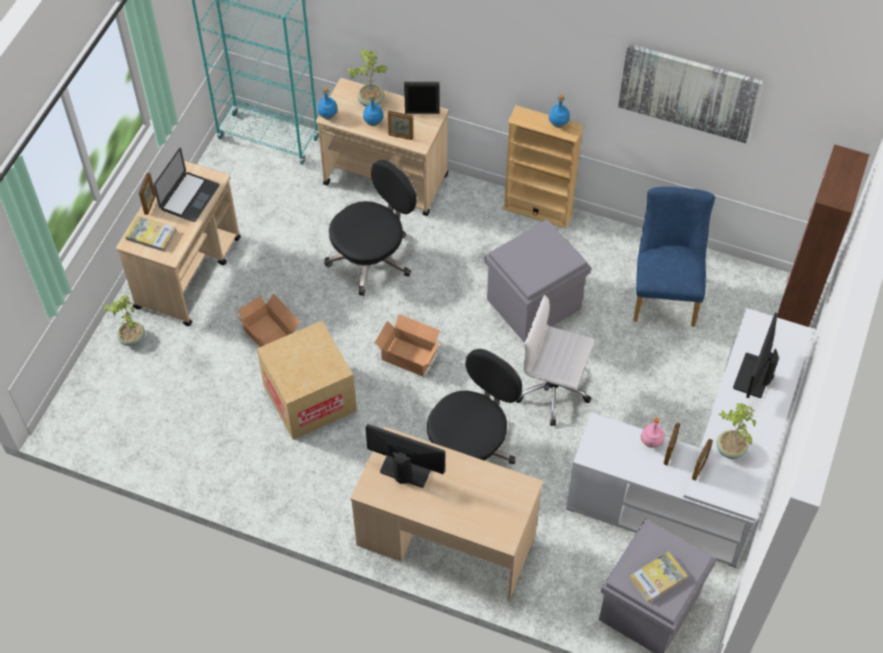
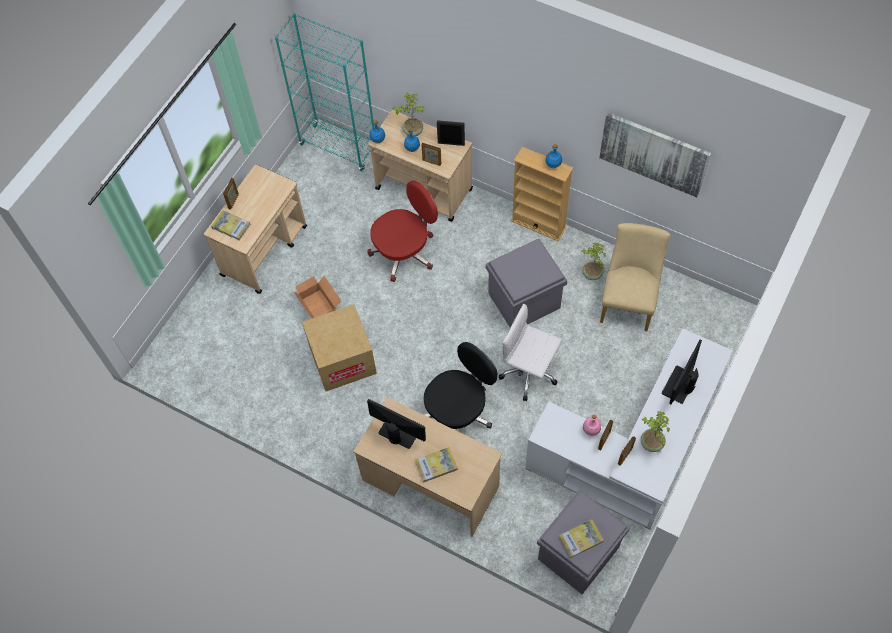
camera: 10 degrees right, 5 degrees up
potted plant [103,296,145,346] -> potted plant moved to [582,243,606,280]
laptop [154,148,220,222] -> none
black office chair [324,160,417,296] -> red office chair [367,180,438,282]
cardboard box [374,314,441,376] -> none
blue chair [634,187,715,327] -> beige chair [600,223,671,331]
brown cabinet [777,144,870,327] -> none
none -> book [415,447,458,482]

